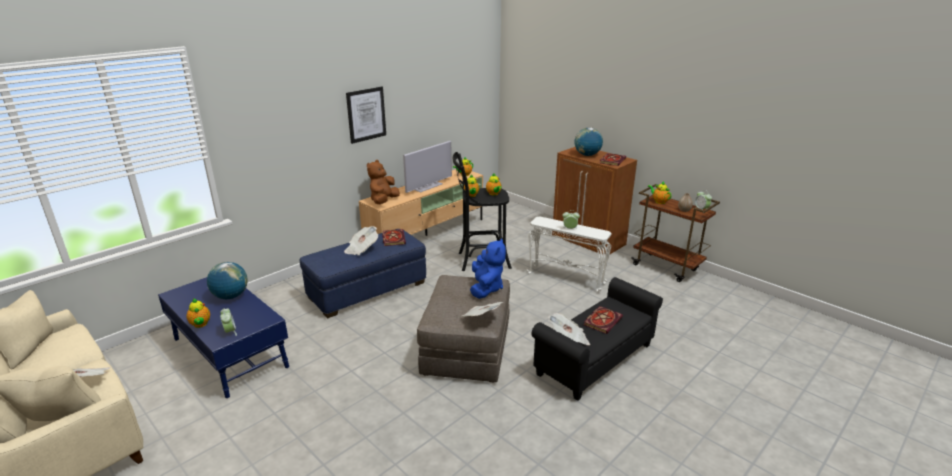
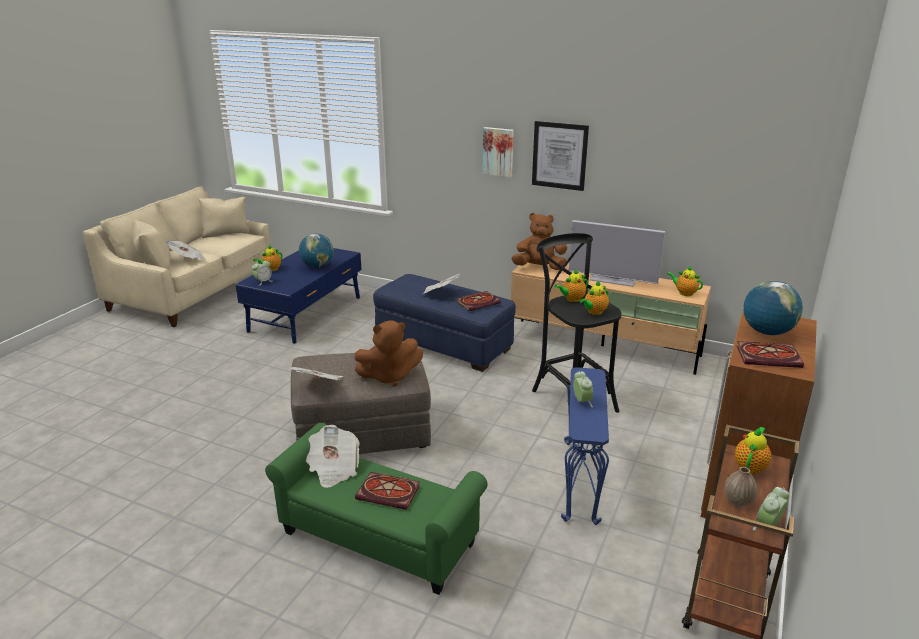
camera: 70 degrees right, 0 degrees up
blue plush toy [470,238,506,299] -> brown plush toy [354,320,423,387]
white side table [527,217,611,293] -> blue side table [561,367,609,525]
black ottoman [531,277,663,401] -> green ottoman [265,423,488,595]
none -> picture [483,127,514,177]

